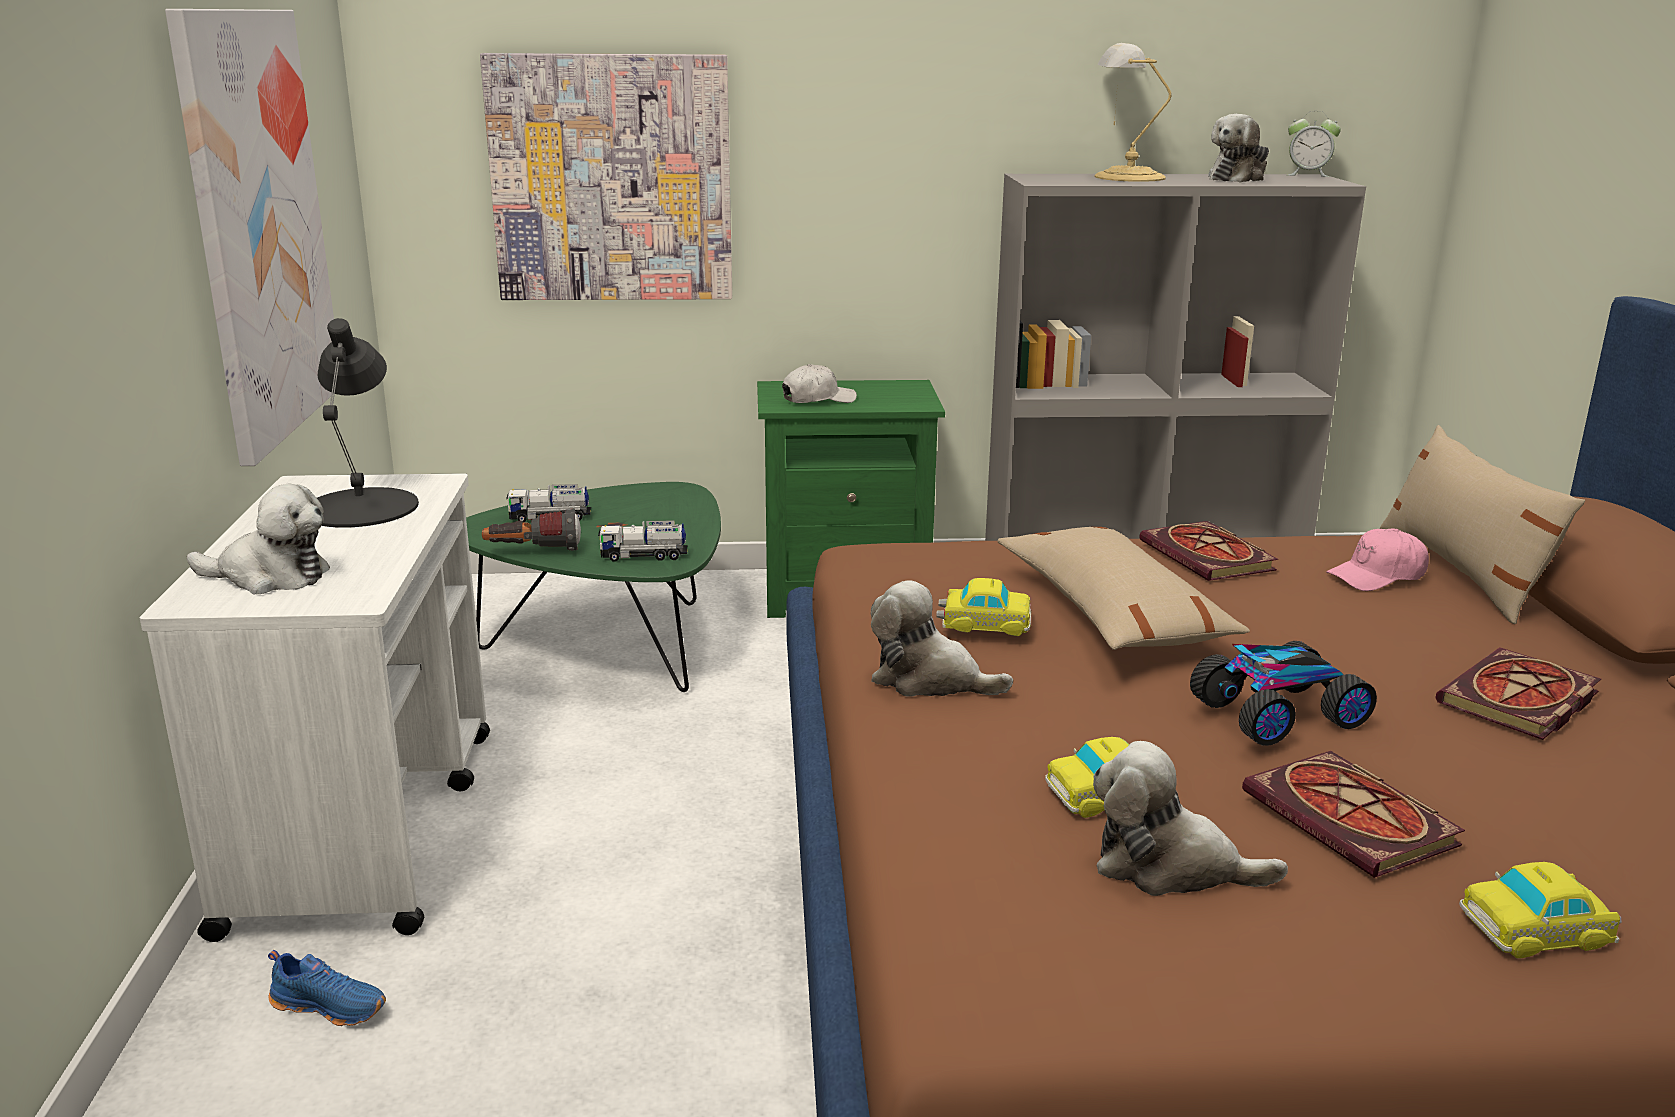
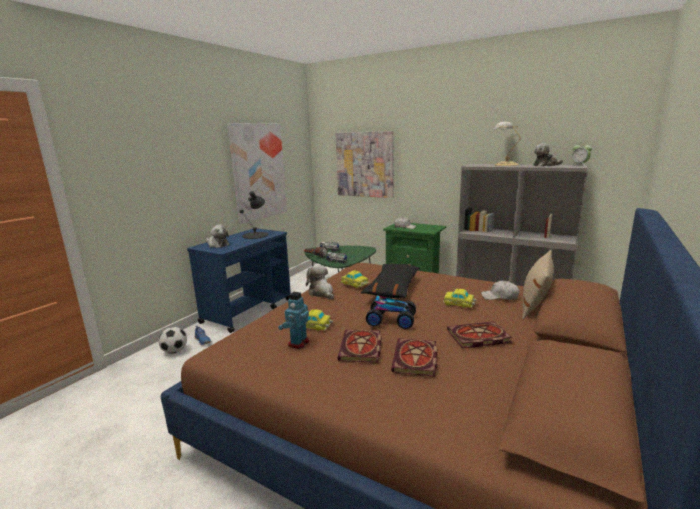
camera: 35 degrees right, 5 degrees down
white cart [140,473,490,942] -> blue cart [187,229,291,333]
beige pillow [997,527,1250,650] -> black pillow [361,264,420,298]
plush toy [1093,741,1288,896] -> toy robot [278,292,309,349]
book [1139,521,1278,581] -> book moved to [391,338,437,377]
pink cap [1326,528,1429,591] -> white cap [481,280,519,300]
toy car [1459,862,1622,959] -> toy car moved to [443,288,476,308]
none -> football [159,327,187,354]

